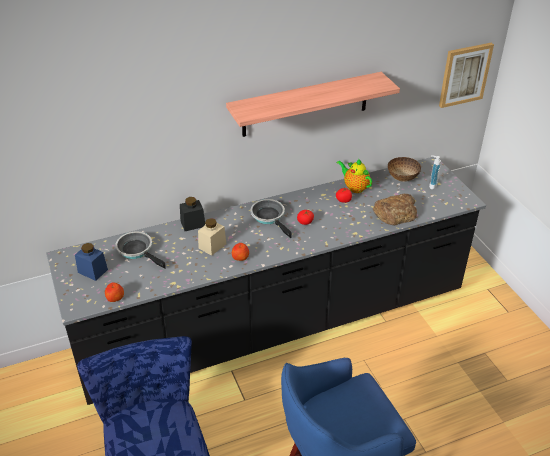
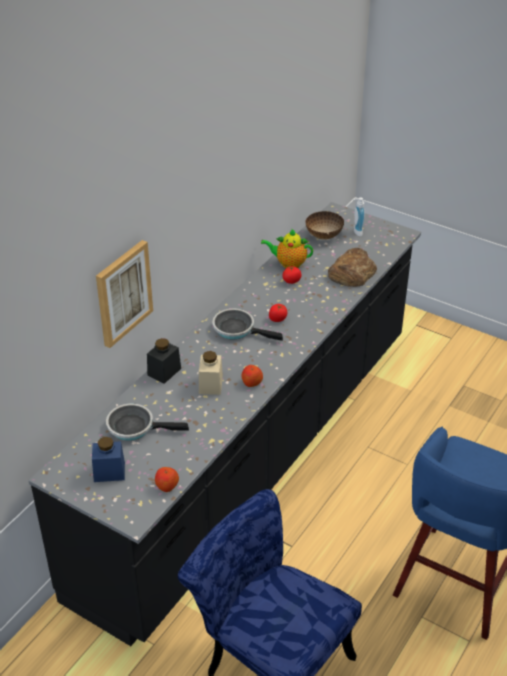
camera: 35 degrees left, 0 degrees up
shelf [226,72,400,137] -> none
picture [439,43,494,108] -> picture moved to [96,240,153,348]

